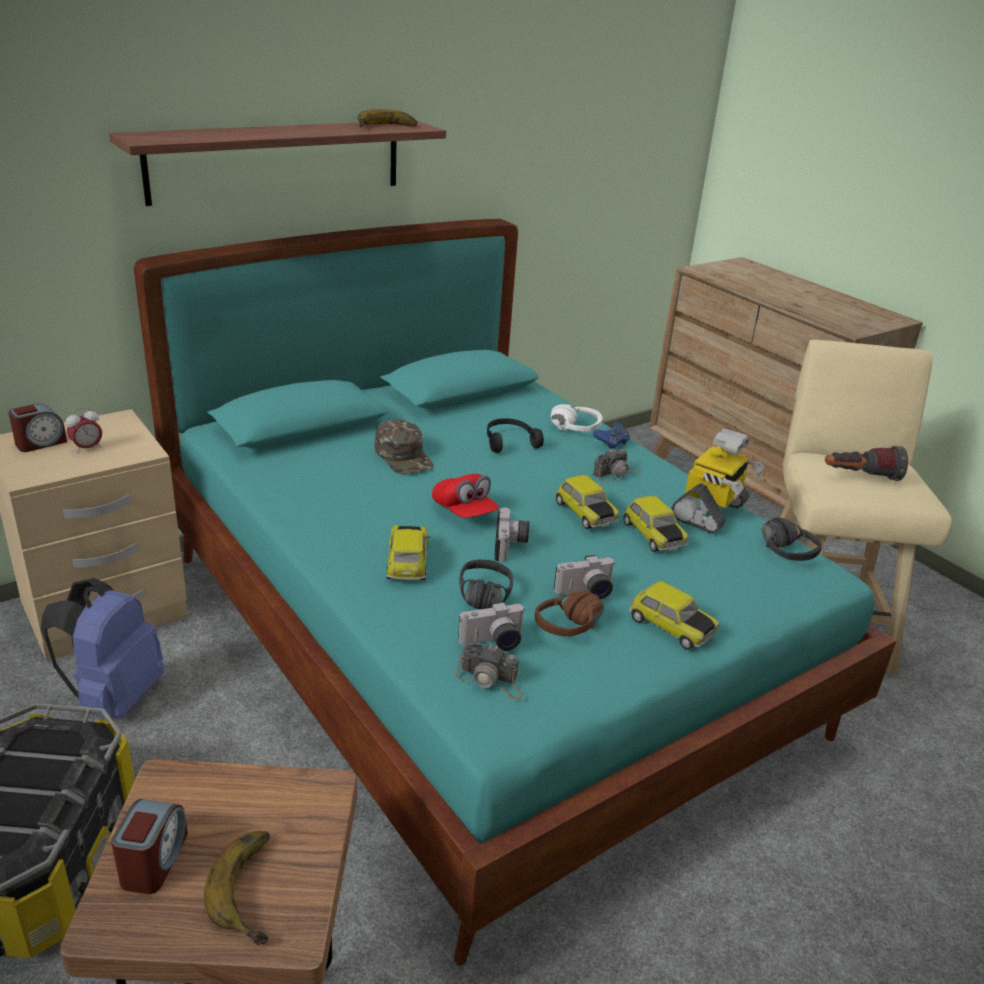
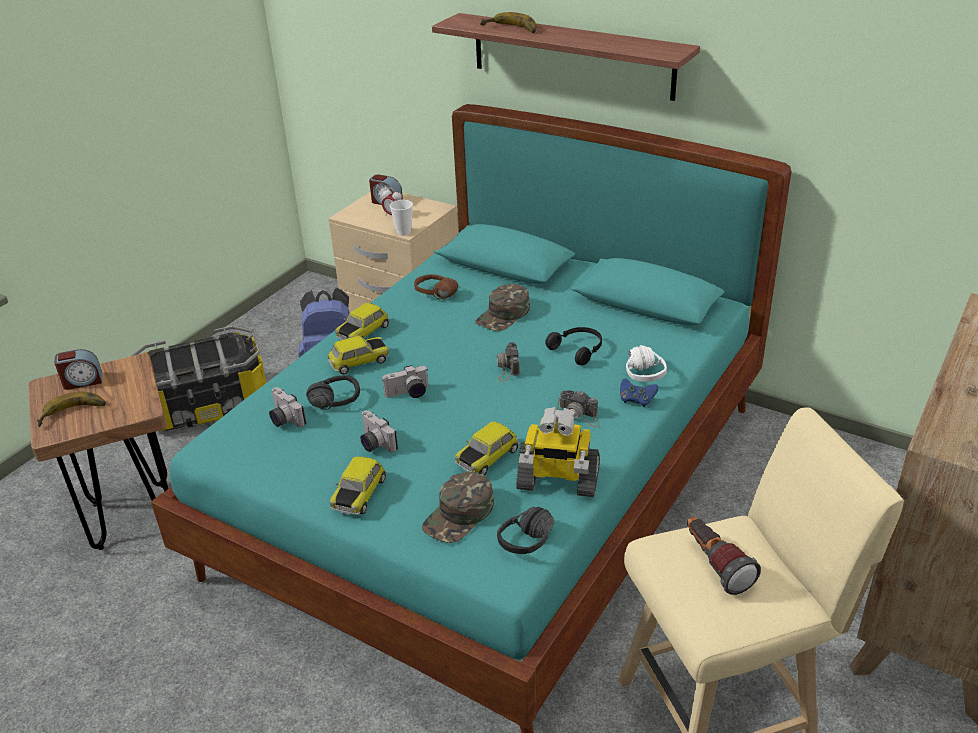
camera: 70 degrees right, 5 degrees up
banana [358,109,418,127] -> banana moved to [480,12,536,33]
red cap [432,474,499,518] -> none
camera [456,644,523,700] -> camera moved to [497,342,520,381]
brown headphones [535,590,604,637] -> brown headphones moved to [414,274,458,299]
toy car [555,475,620,529] -> toy car moved to [335,303,390,340]
none -> cup [390,200,413,236]
none -> green cap [422,471,494,543]

